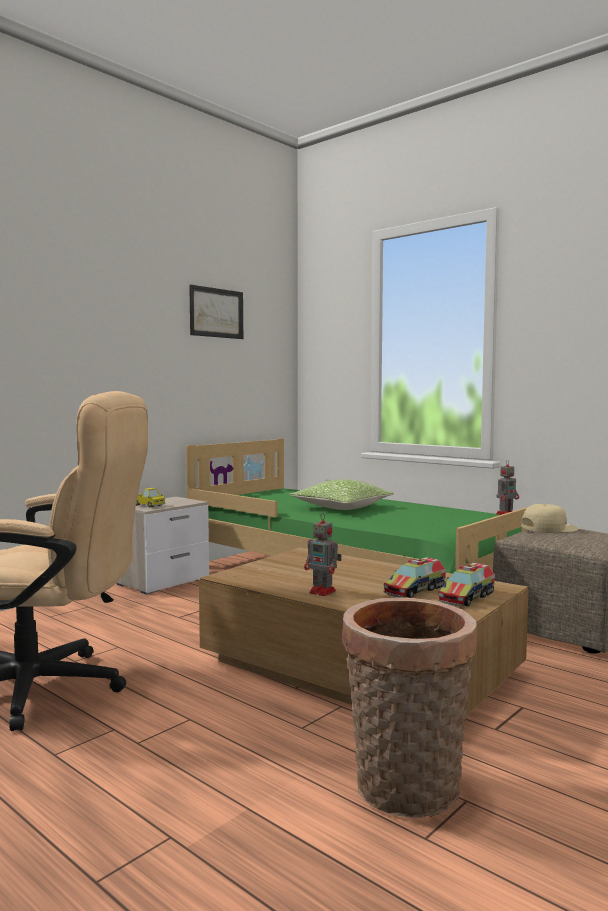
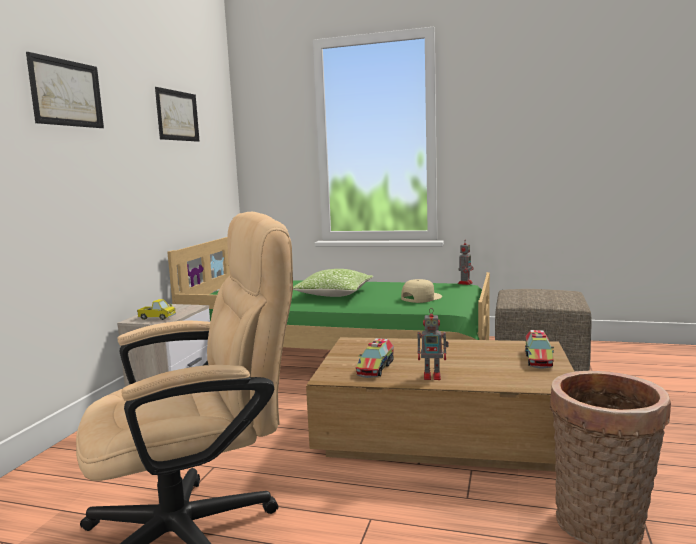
camera: 25 degrees left, 5 degrees up
toy truck [384,557,446,598] -> toy truck moved to [356,338,394,378]
beige cap [521,504,579,533] -> beige cap moved to [401,279,442,303]
none -> picture [26,52,104,128]

